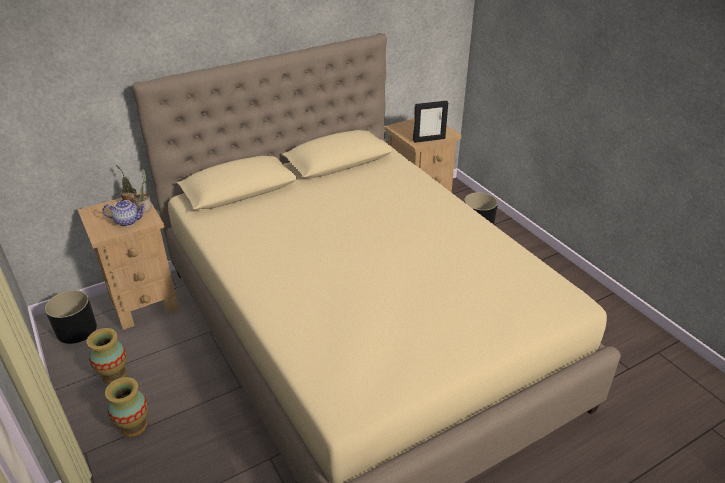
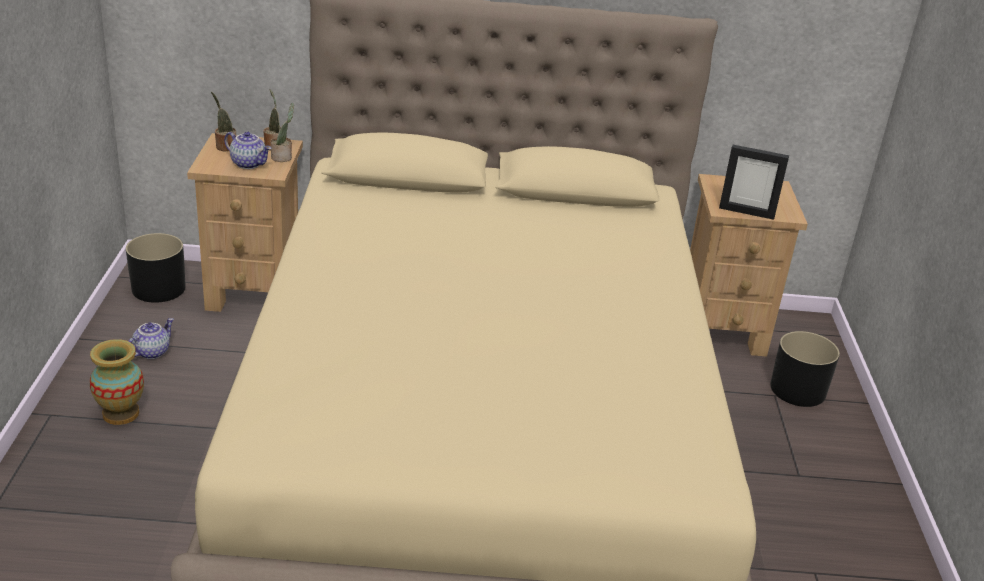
camera: 30 degrees right, 5 degrees down
vase [86,328,127,384] -> teapot [128,318,174,359]
none -> potted plant [211,92,236,151]

